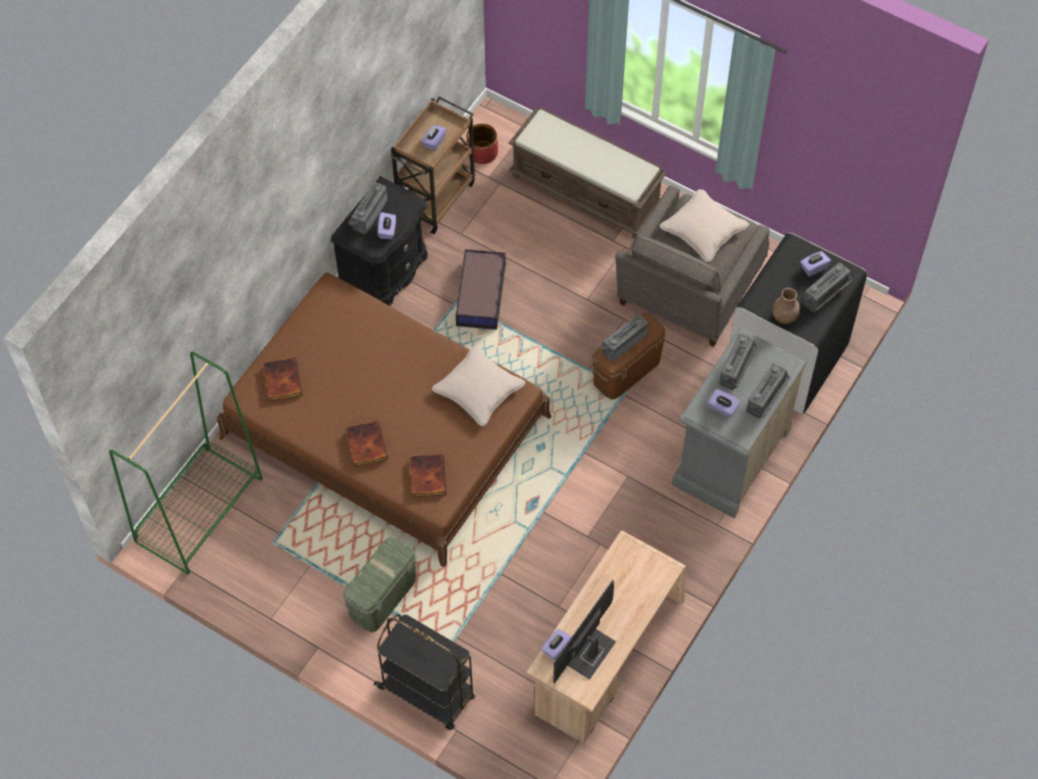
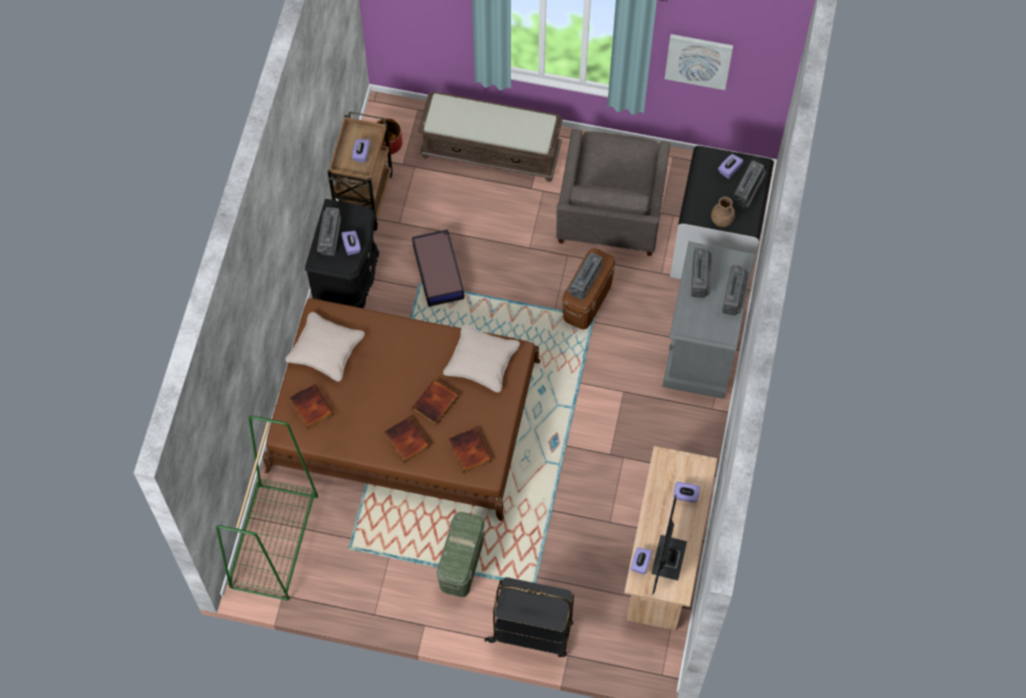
camera: 20 degrees left, 5 degrees up
beige pillow [660,189,749,262] -> beige pillow moved to [286,312,365,382]
purple tissue box [708,389,740,418] -> purple tissue box moved to [673,482,700,503]
none -> book [412,380,459,426]
none -> picture [665,34,733,90]

